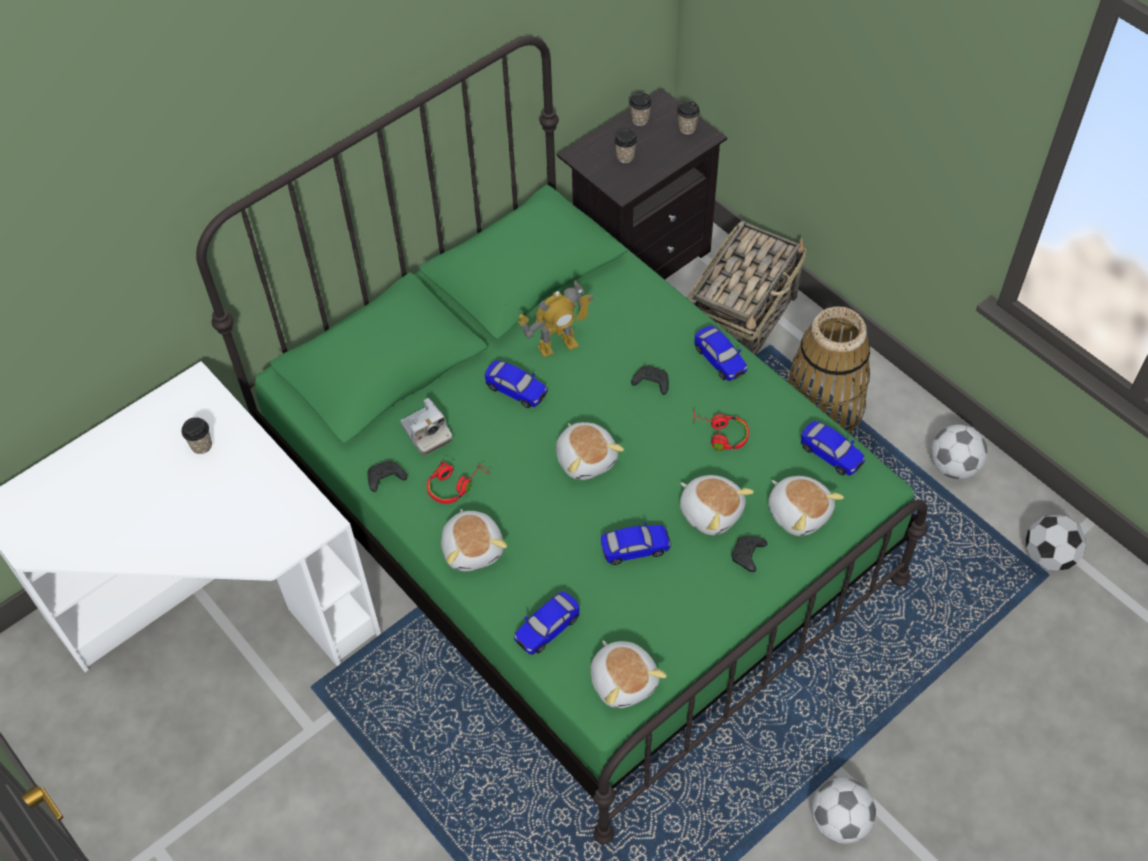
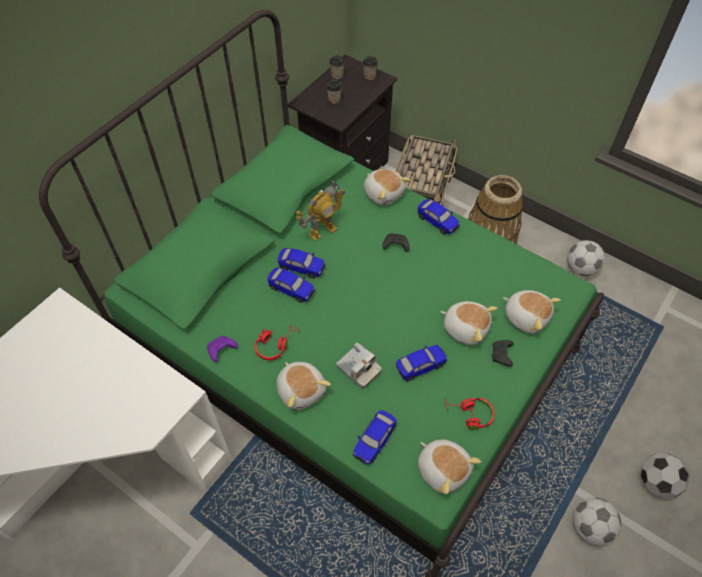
camera: 15 degrees left, 0 degrees up
cup [182,417,212,454] -> none
black game controller [367,460,407,492] -> purple game controller [207,336,238,362]
camera [400,398,452,456] -> camera moved to [336,342,382,389]
plush toy [556,422,624,480] -> plush toy moved to [364,169,411,206]
red headphones [693,409,749,451] -> red headphones moved to [445,397,495,430]
toy car [801,421,865,476] -> toy car moved to [267,268,315,303]
football [1026,515,1086,570] -> football moved to [641,453,690,499]

